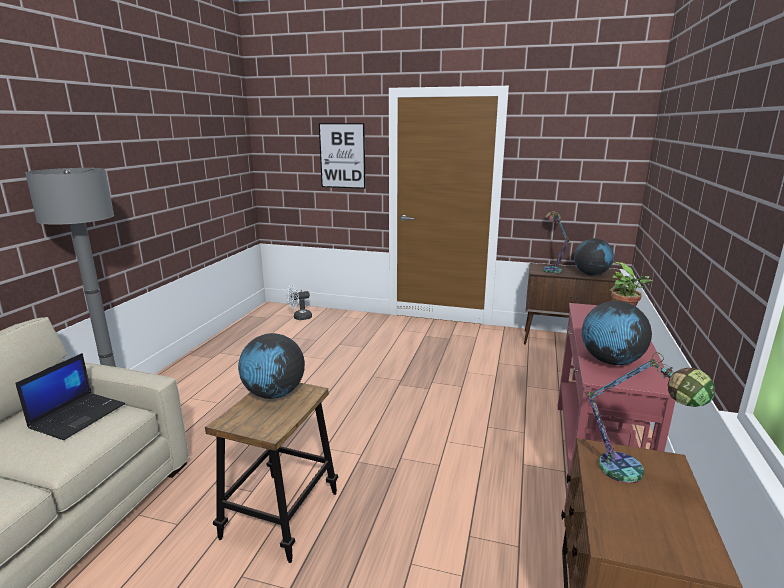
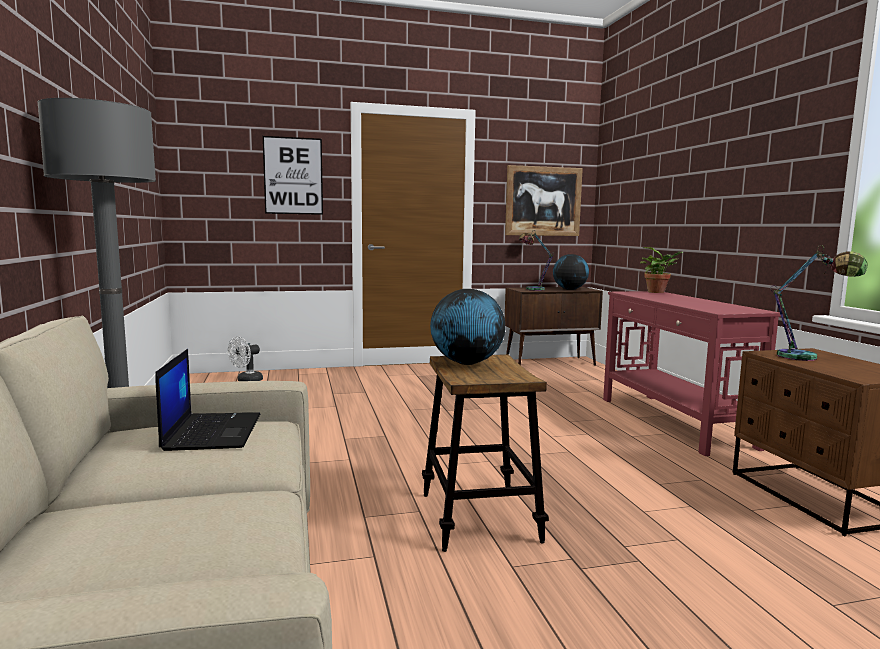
camera: 30 degrees left, 10 degrees down
globe [582,301,652,365] -> none
none -> picture [505,165,583,236]

